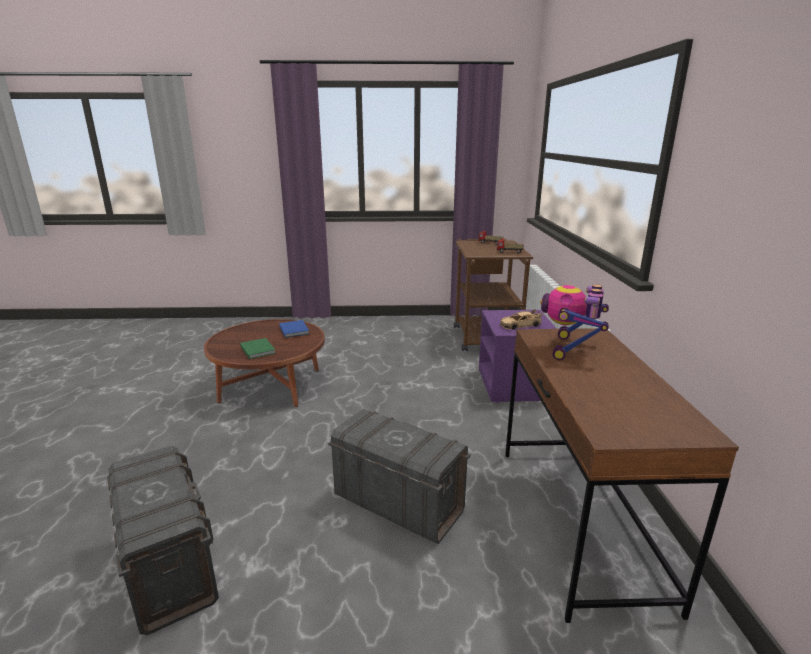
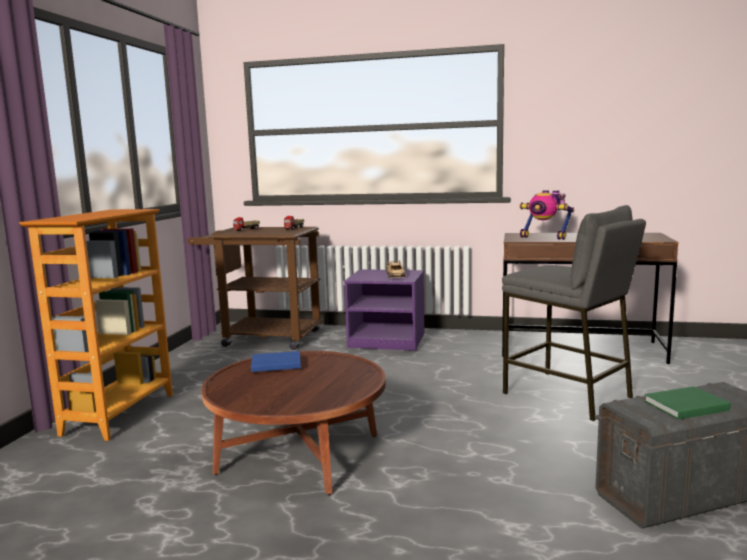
camera: 75 degrees left, 10 degrees down
green book [240,338,276,359] -> green book moved to [644,386,731,420]
grey storage box [328,409,471,544] -> grey stool [502,205,646,421]
none -> bookcase [19,209,173,441]

